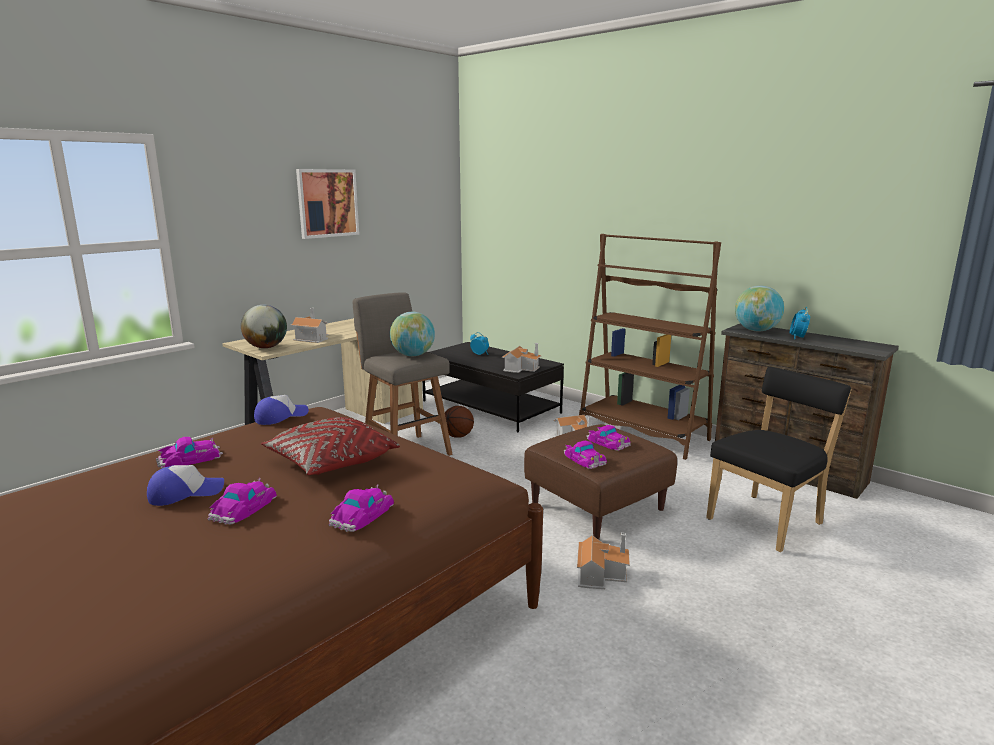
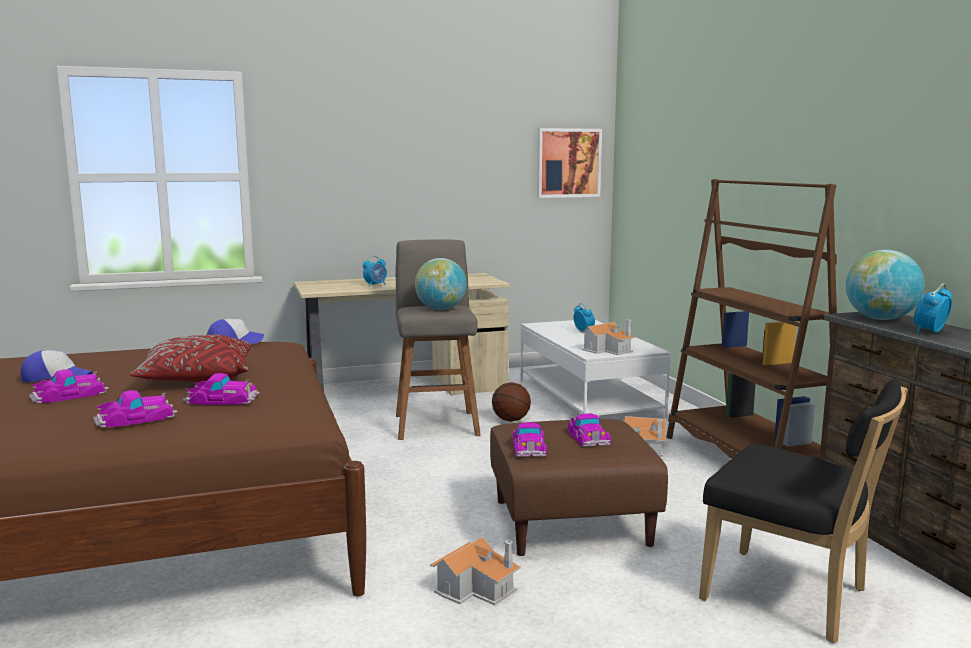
camera: 30 degrees right, 5 degrees down
toy car [156,437,223,468] -> toy car moved to [183,373,260,405]
globe [241,305,287,348] -> none
toy house [290,308,328,343] -> alarm clock [363,256,387,287]
picture [296,169,359,239] -> picture moved to [537,128,602,198]
black coffee table [423,342,564,432] -> white coffee table [520,320,671,420]
black chair [706,367,852,552] -> black chair turned 45 degrees clockwise [699,379,908,643]

